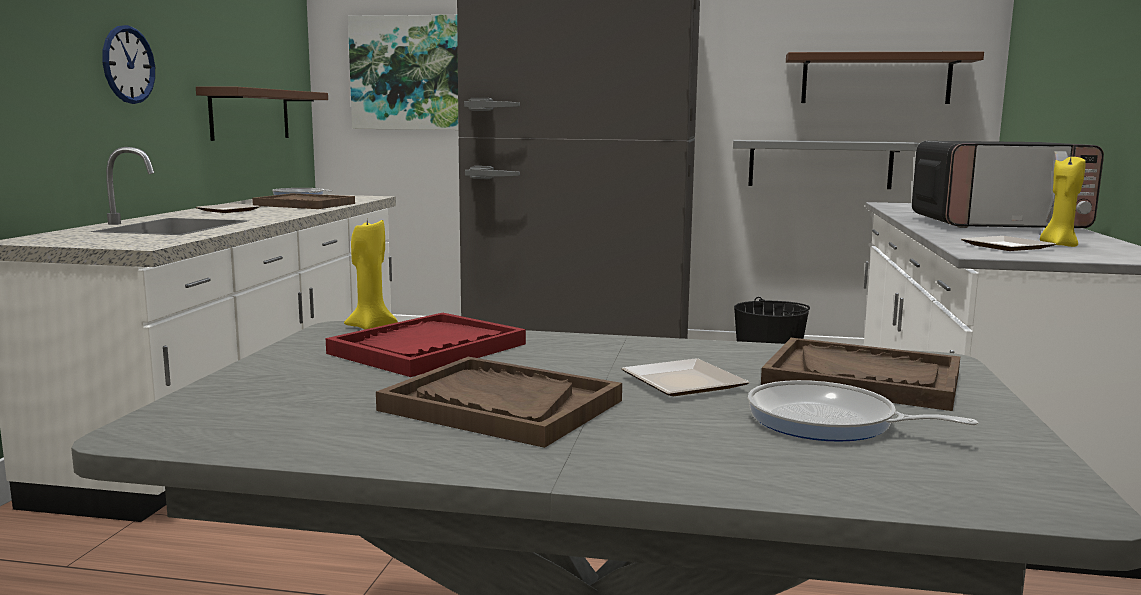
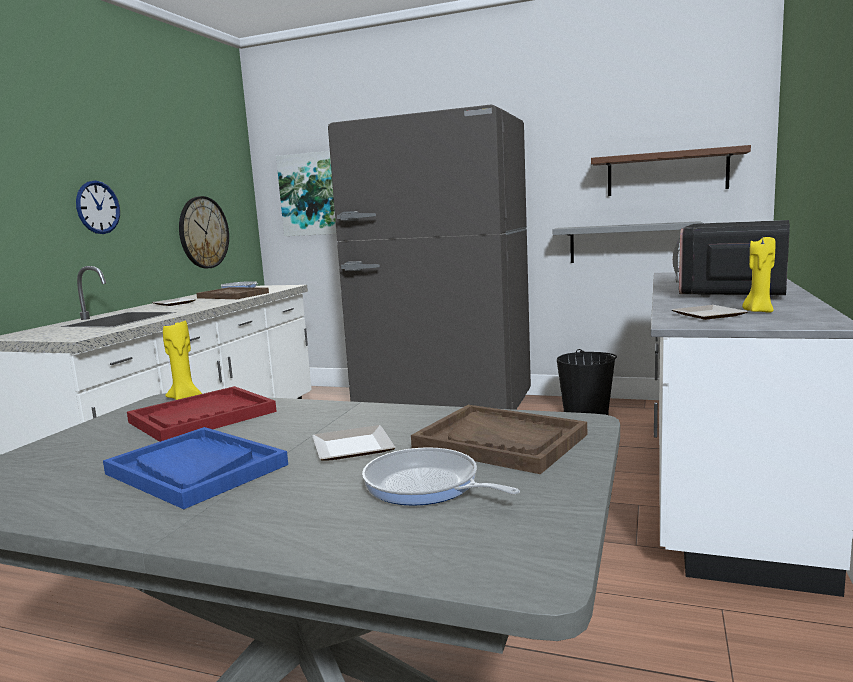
camera: 10 degrees right, 0 degrees up
brown shelf [196,86,328,141] -> wall clock [179,196,229,268]
brown tray [376,357,622,448] -> blue tray [103,427,288,509]
microwave [912,141,1104,228] -> microwave turned 105 degrees clockwise [673,220,790,298]

